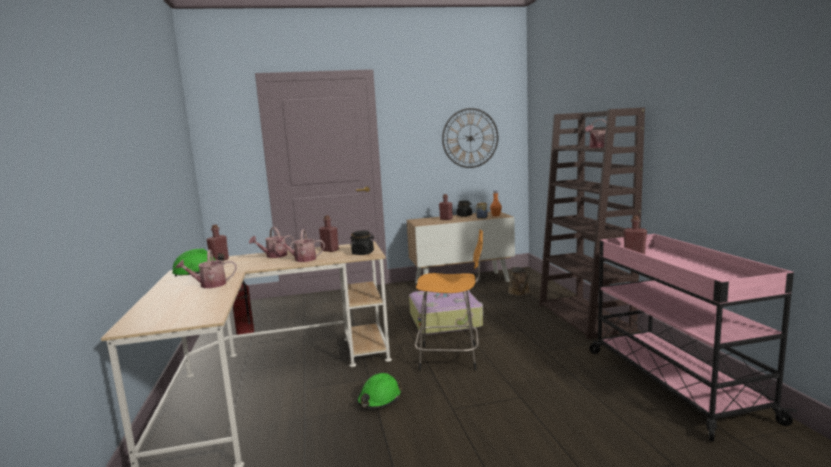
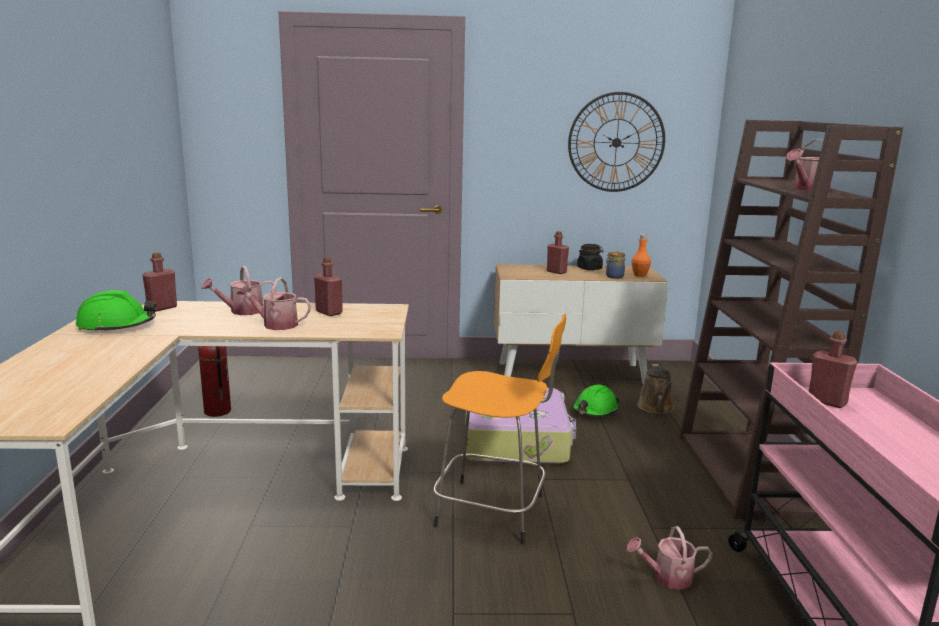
camera: 10 degrees right, 5 degrees up
watering can [175,250,237,288] -> watering can moved to [627,526,713,590]
black jar [350,231,374,255] -> none
green hard hat [357,373,402,408] -> green hard hat moved to [572,385,620,417]

